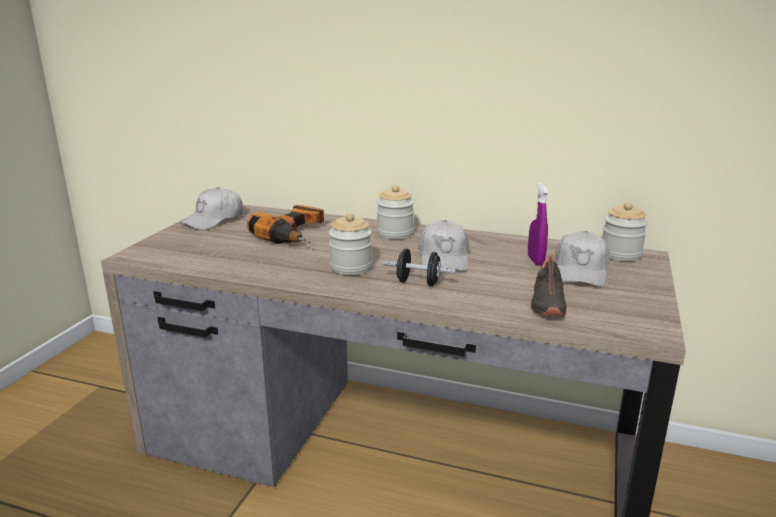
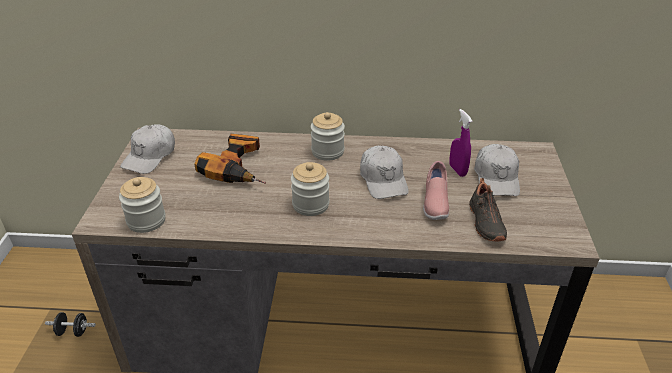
camera: 15 degrees left, 15 degrees up
black dumbbell [382,248,456,286] -> black dumbbell moved to [45,312,96,337]
jar [602,202,648,261] -> jar moved to [119,177,166,233]
none -> pink shoe [423,161,449,220]

